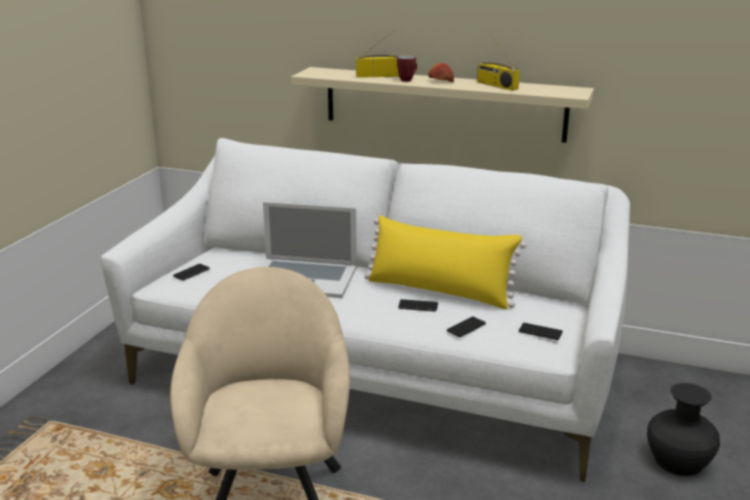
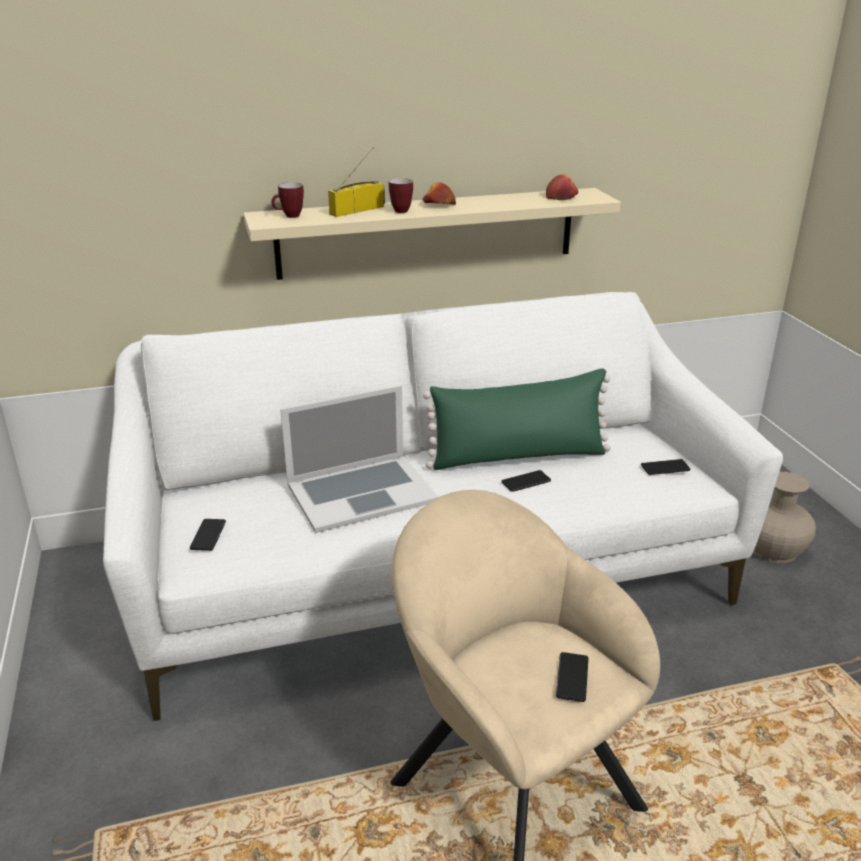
camera: 35 degrees left, 5 degrees up
yellow pillow [364,215,526,310] -> green pillow [423,368,611,470]
phone [447,316,486,337] -> phone moved to [556,652,588,702]
radio [477,34,520,91] -> none
black vase [647,383,720,476] -> beige vase [753,472,816,563]
none -> mug [271,183,304,218]
none -> apple [546,174,578,200]

